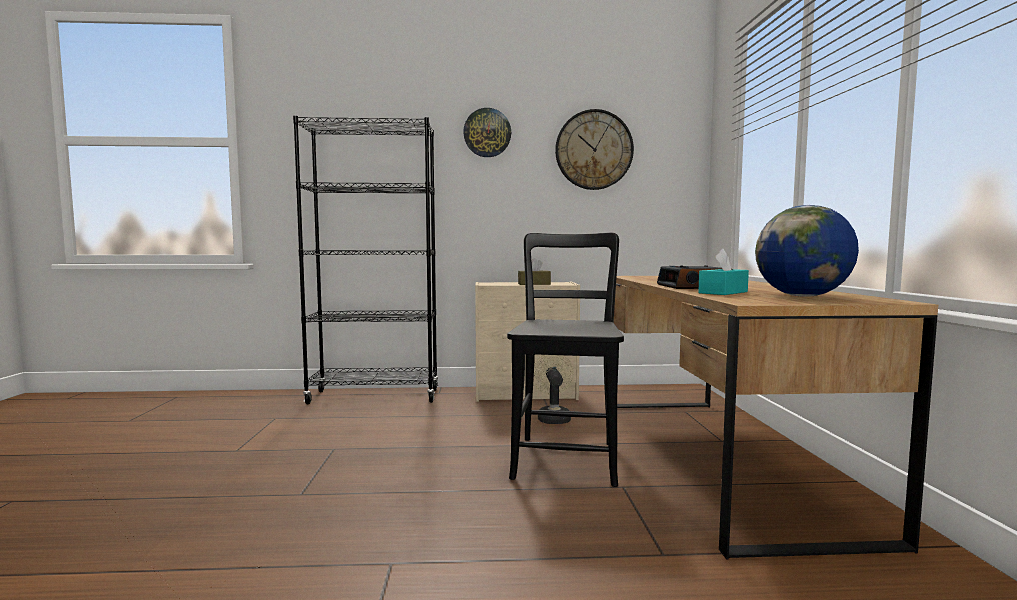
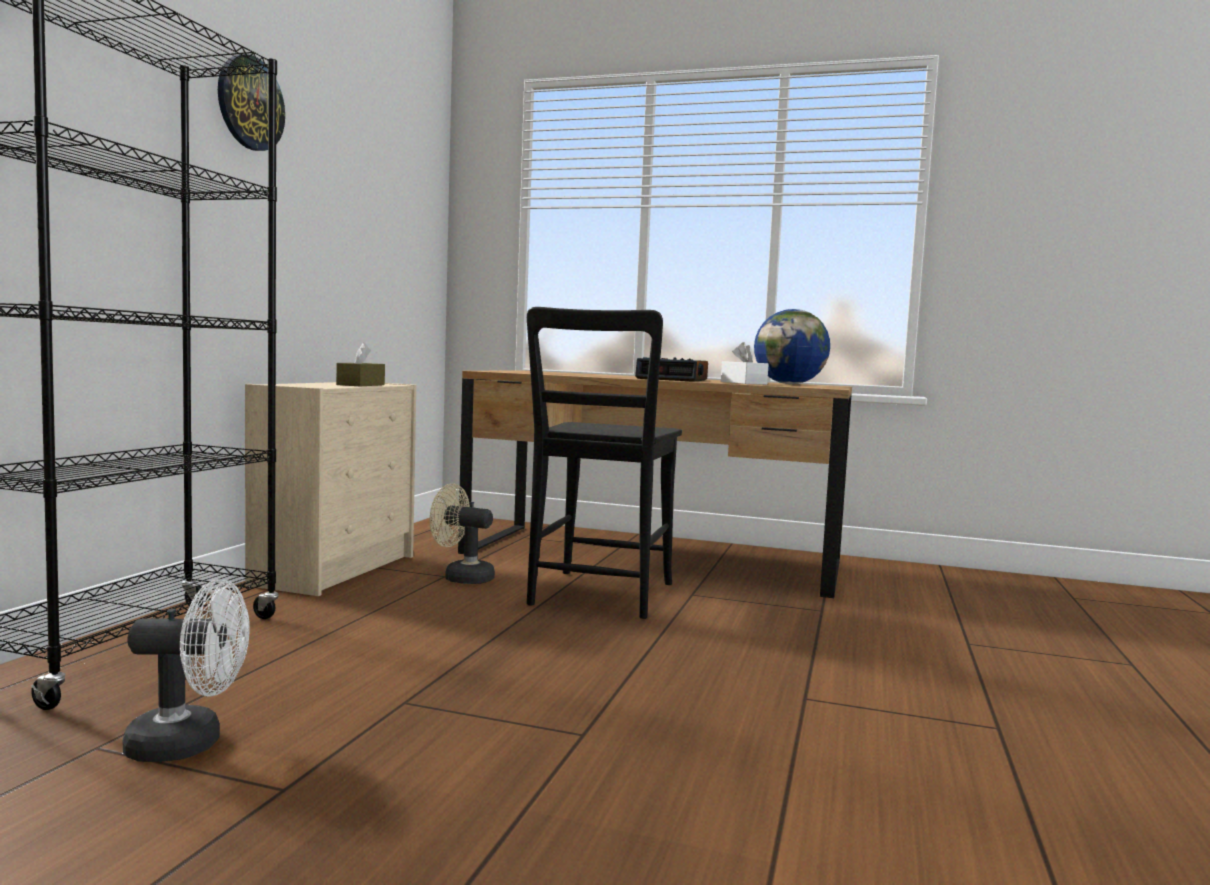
camera: 70 degrees left, 0 degrees up
black chair [507,233,624,487] -> black chair turned 105 degrees counterclockwise [527,307,682,619]
wall clock [555,109,634,190] -> none
turquoise tissue box [698,249,749,295] -> white tissue box [721,342,769,385]
none -> white fan [122,579,250,762]

